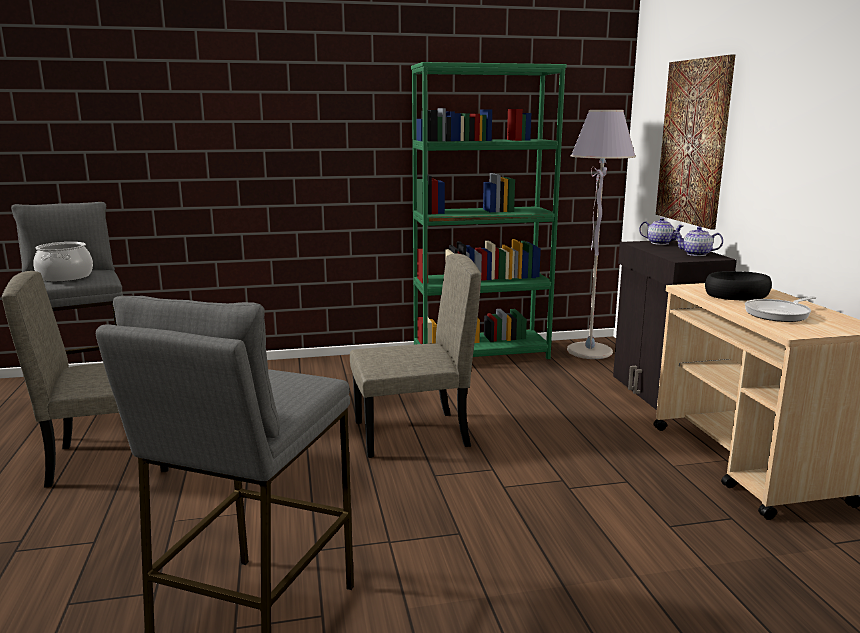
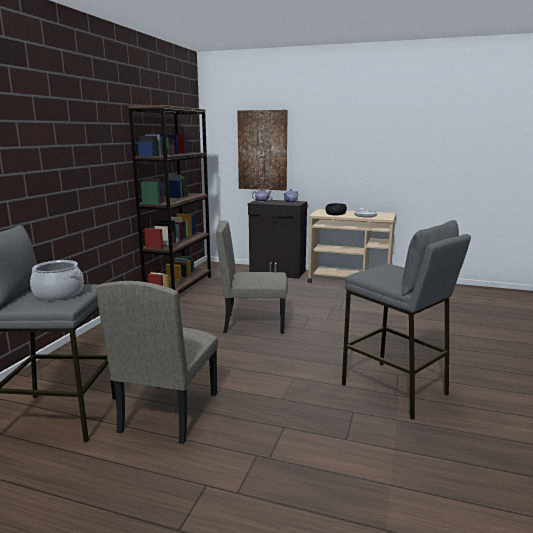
camera: 60 degrees left, 0 degrees up
beige chair [350,254,481,458] -> beige chair turned 105 degrees counterclockwise [216,220,288,334]
green bookcase [411,62,567,359] -> brown bookcase [128,105,211,294]
grey floor lamp [567,110,636,359] -> none

